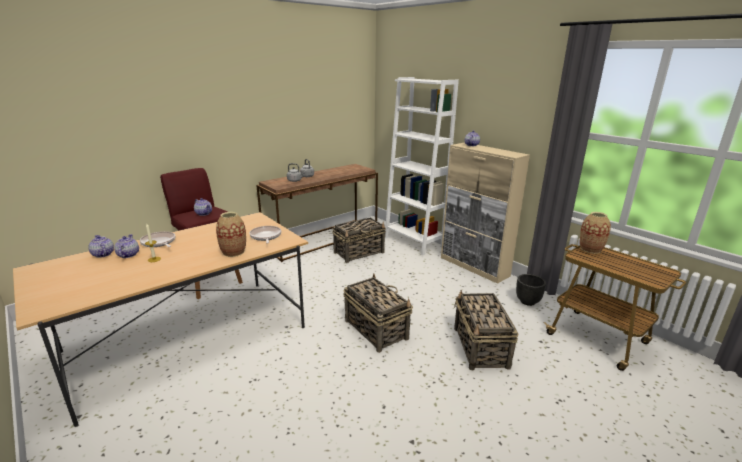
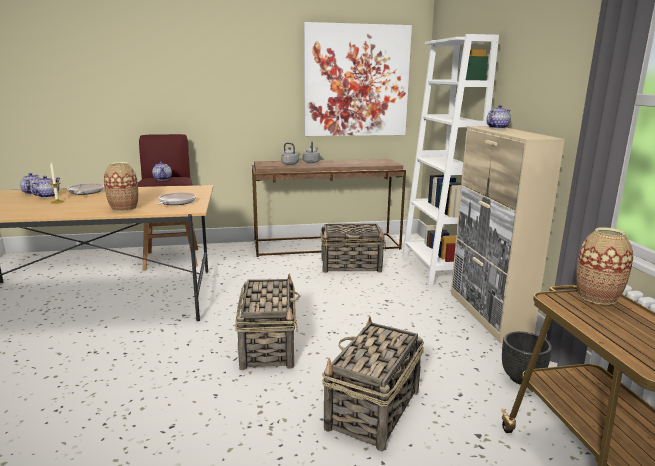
camera: 30 degrees right, 5 degrees down
none -> picture [304,22,412,136]

